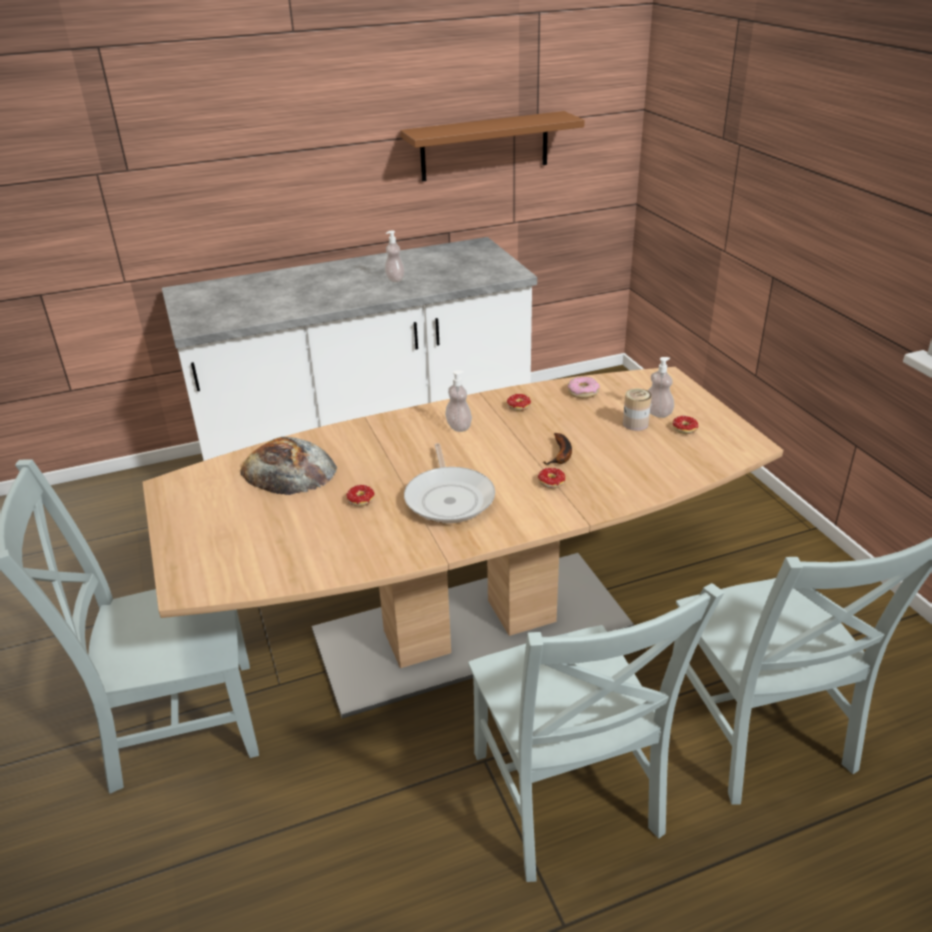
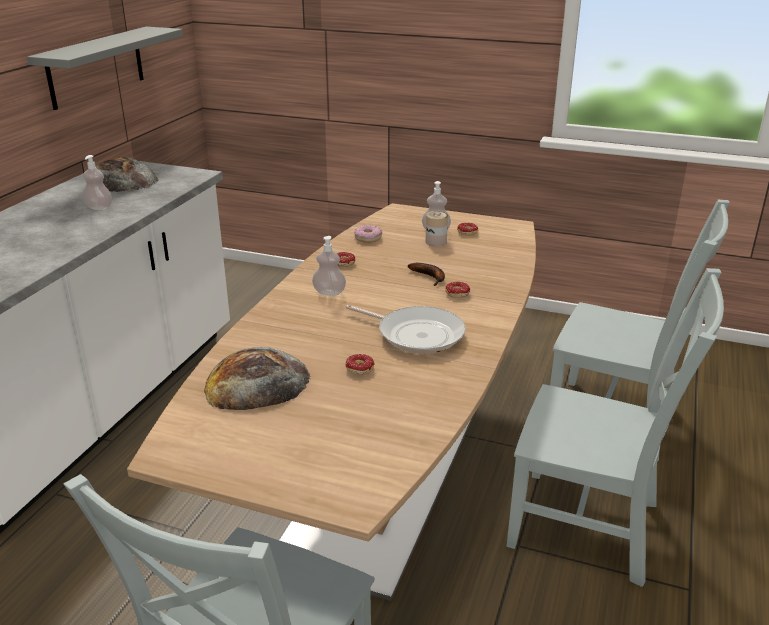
camera: 50 degrees left, 5 degrees down
brown shelf [400,111,585,182] -> grey shelf [27,27,183,110]
none -> bread [96,157,159,192]

